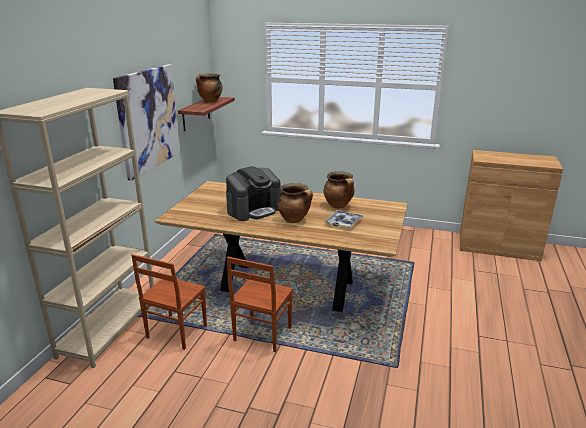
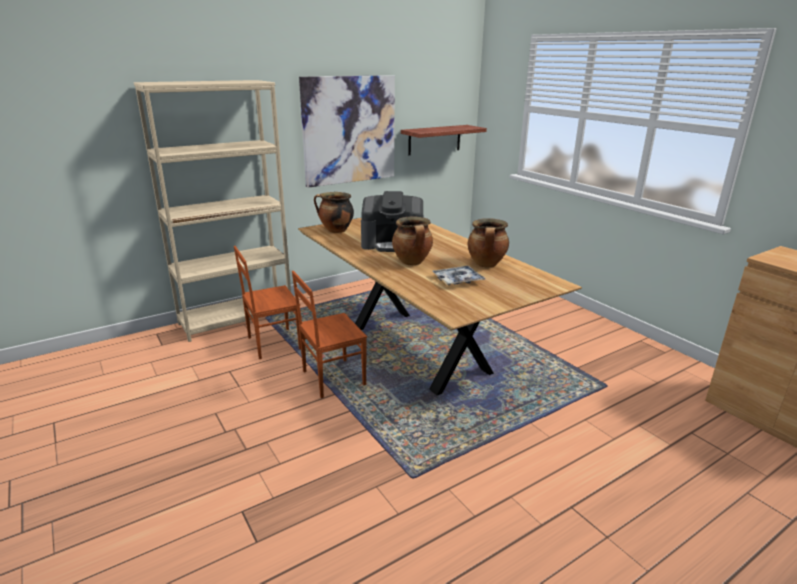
camera: 40 degrees right, 0 degrees up
cooking pot [196,73,222,103] -> cooking pot moved to [314,192,354,233]

